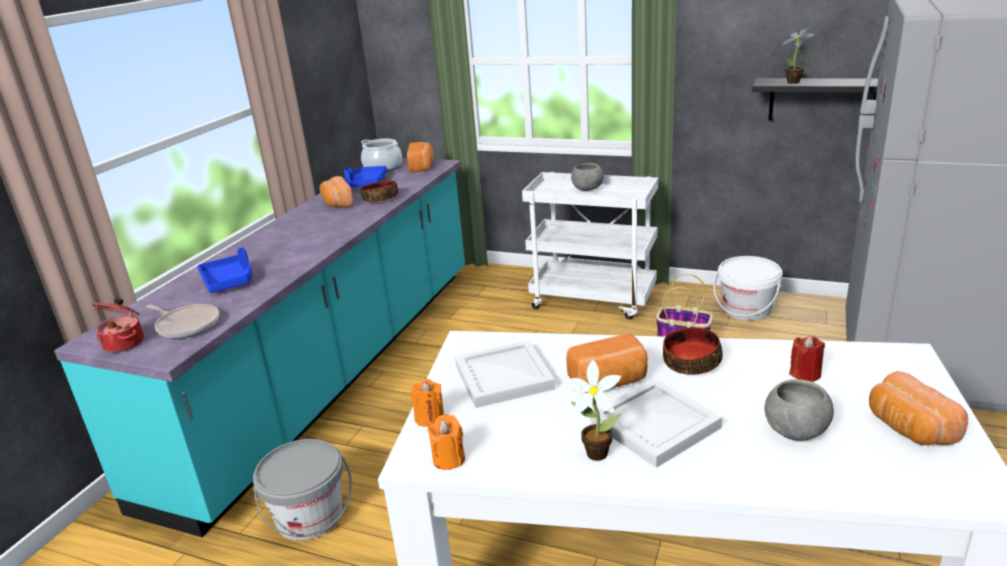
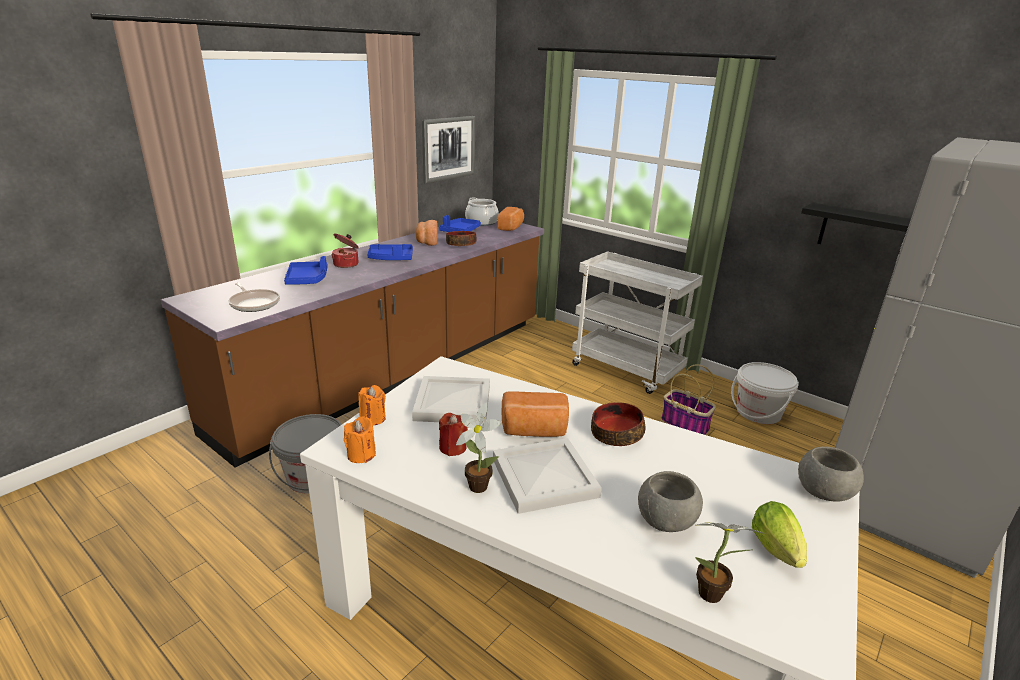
camera: 15 degrees right, 0 degrees up
turquoise counter [54,158,465,537] -> brown counter [161,220,544,467]
cooking pot [92,298,144,353] -> cooking pot moved to [331,234,359,268]
grey bowl [571,163,604,191] -> grey bowl moved to [798,447,864,502]
potted plant [782,26,815,84] -> potted plant moved to [695,522,765,603]
red candle [789,336,825,382] -> red candle moved to [439,413,468,456]
bread [869,371,968,446] -> lettuce [752,501,807,568]
none -> blue tray [367,244,413,260]
none -> picture [422,116,475,183]

